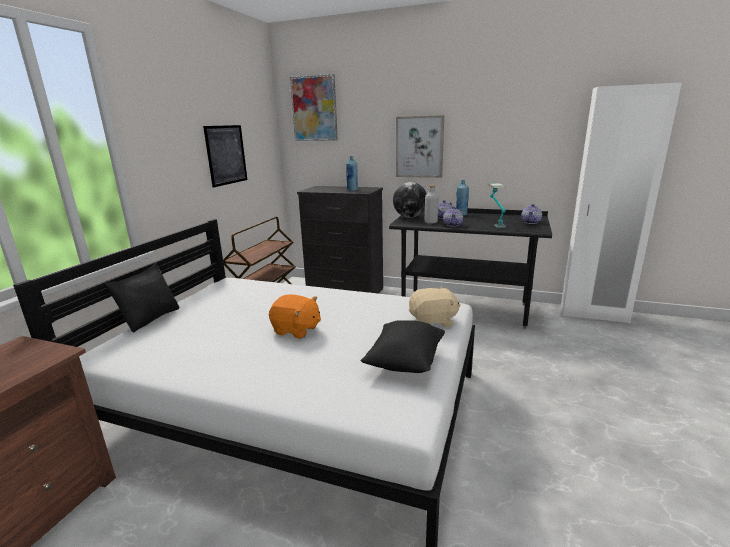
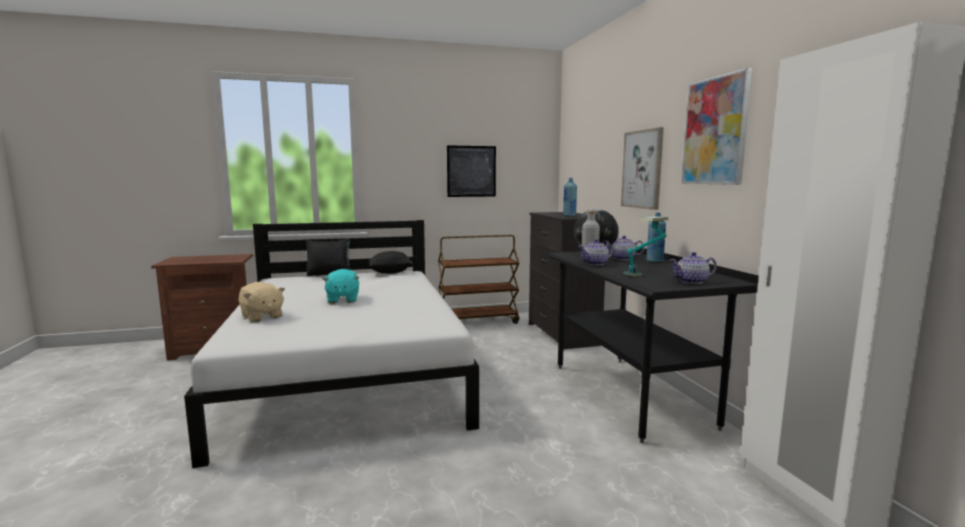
camera: 55 degrees right, 10 degrees down
orange plush toy [269,295,321,339] -> turquoise plush toy [322,269,359,304]
picture [290,74,338,141] -> picture moved to [681,68,752,185]
black pillow [361,320,445,373] -> black pillow moved to [368,251,413,274]
beige plush toy [409,286,461,327] -> beige plush toy moved to [238,282,285,322]

